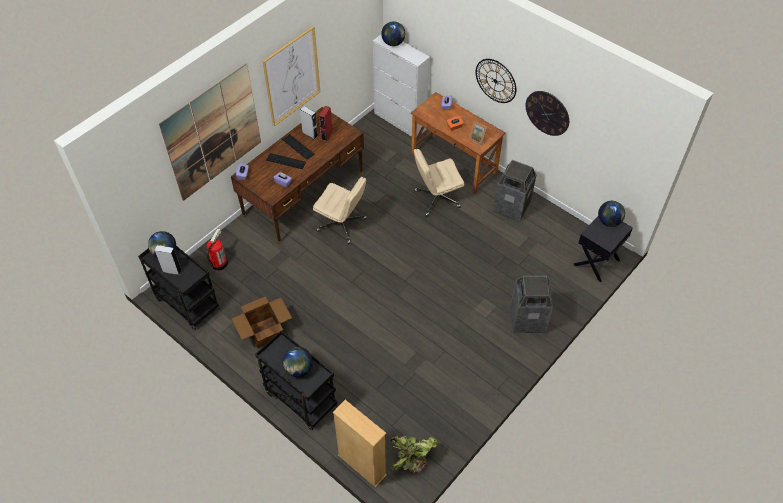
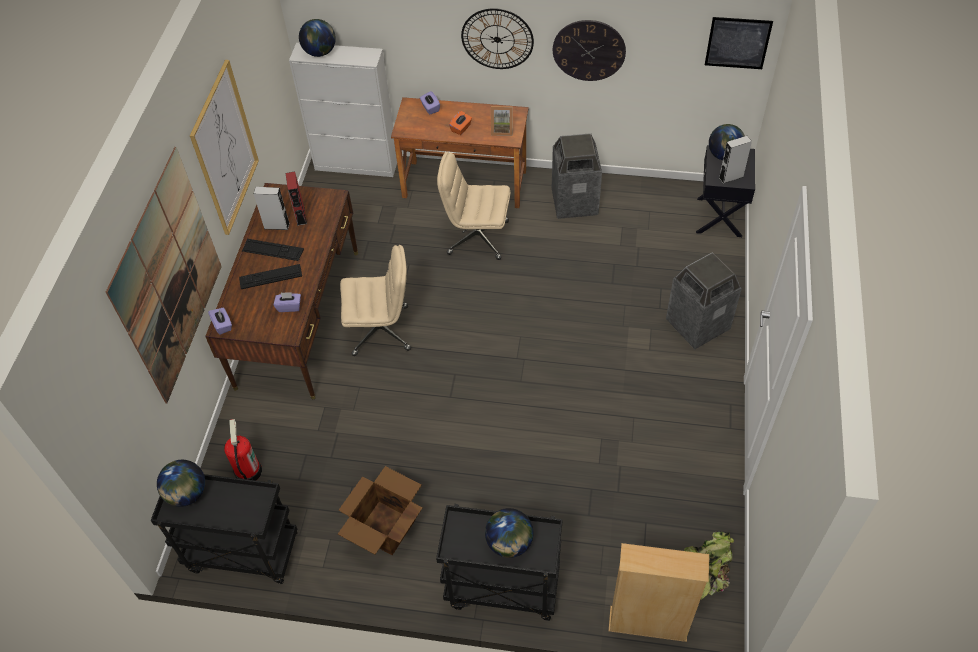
camera: 30 degrees left, 0 degrees up
grey speaker [155,245,182,275] -> grey speaker moved to [719,136,752,184]
beige office chair [414,149,464,216] -> beige office chair turned 60 degrees clockwise [437,152,510,260]
none -> picture [705,17,773,69]

